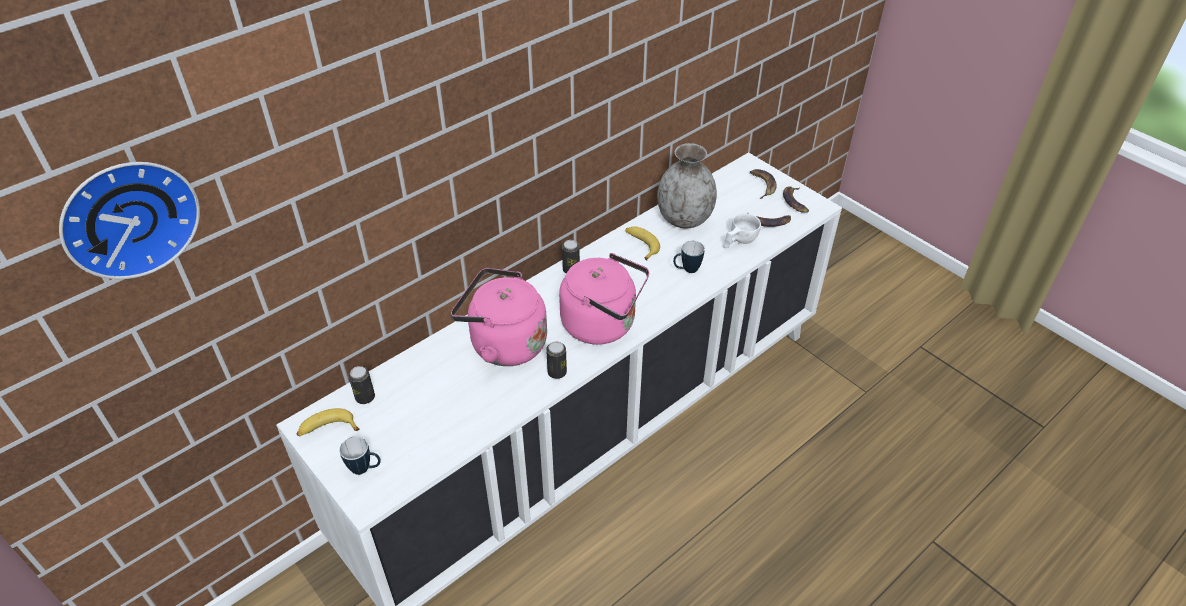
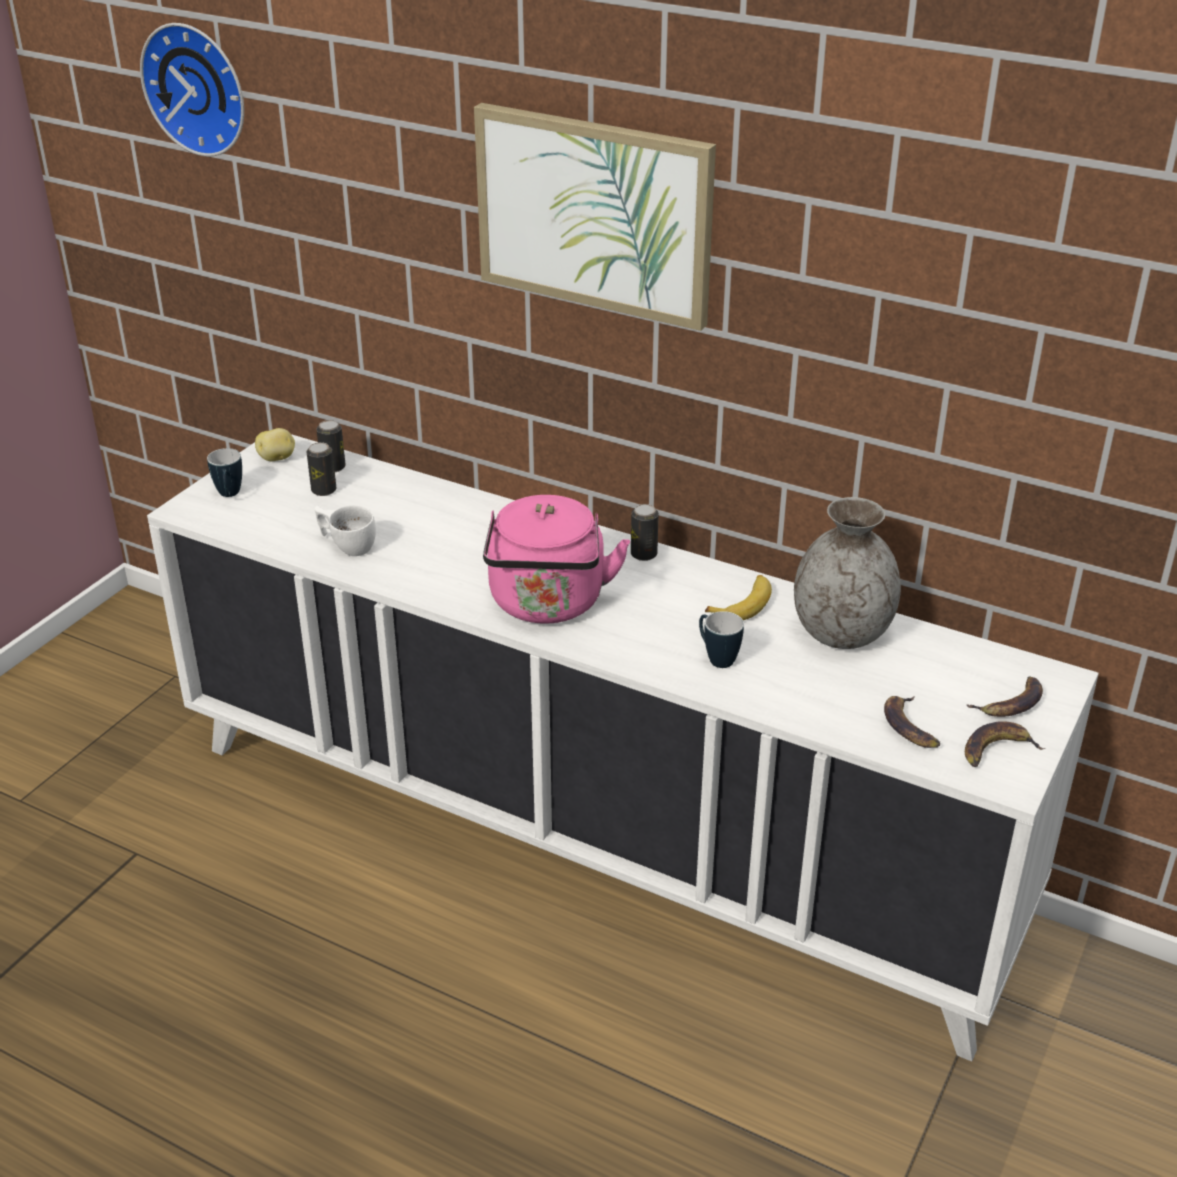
camera: 70 degrees right, 10 degrees down
banana [297,408,360,436] -> potato [255,428,295,461]
pink kettle [451,268,547,366] -> none
can [546,341,567,379] -> can moved to [307,442,336,496]
white cup [723,213,761,248] -> white cup moved to [315,505,376,556]
none -> picture [474,103,716,331]

